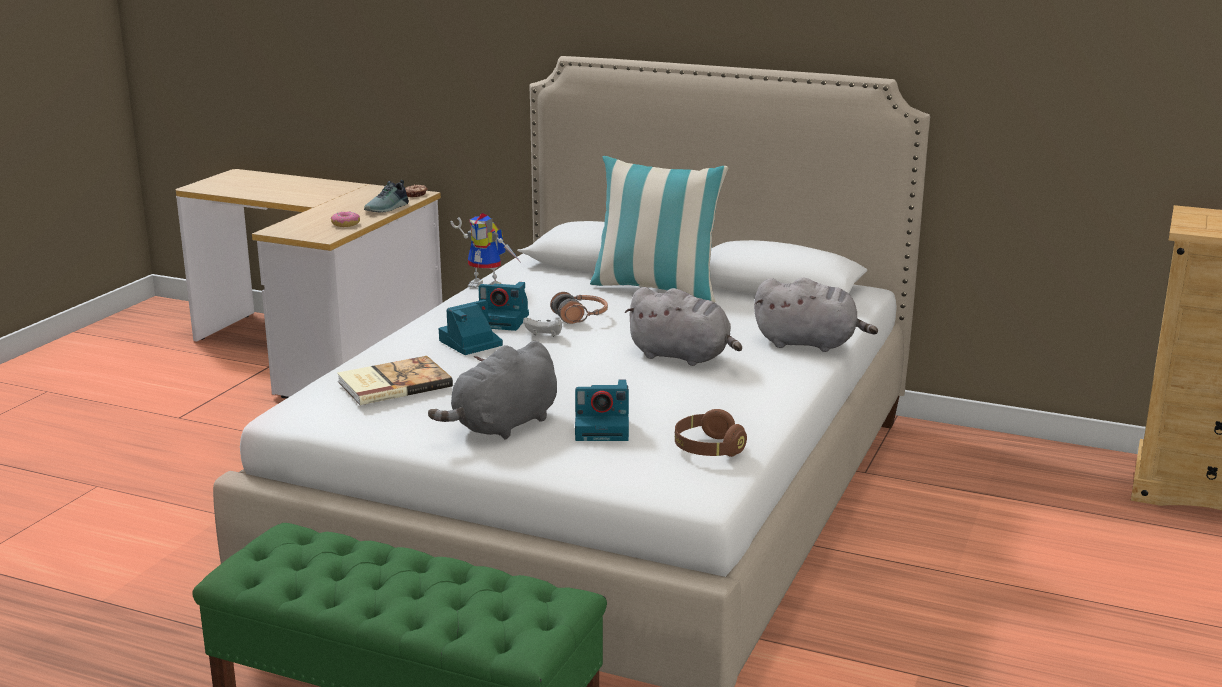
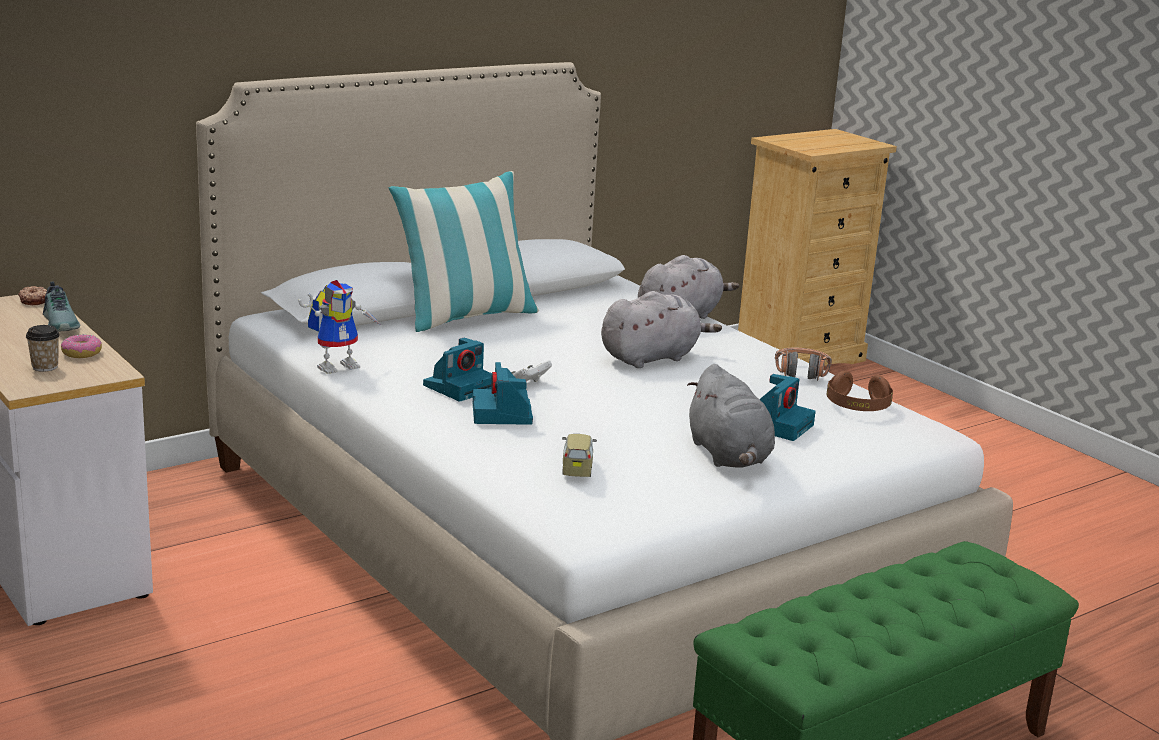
camera: 60 degrees left, 0 degrees up
book [337,356,453,405] -> toy car [562,434,597,477]
headphones [550,292,608,324] -> headphones moved to [775,347,832,381]
none -> cup [26,325,60,372]

